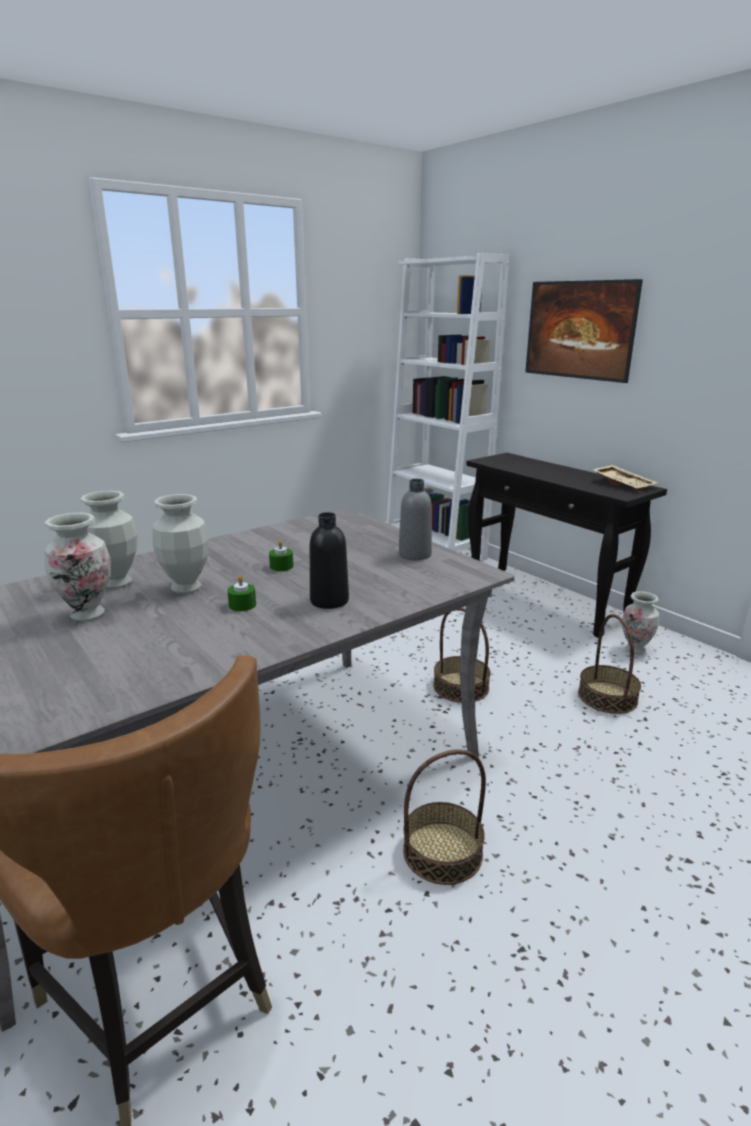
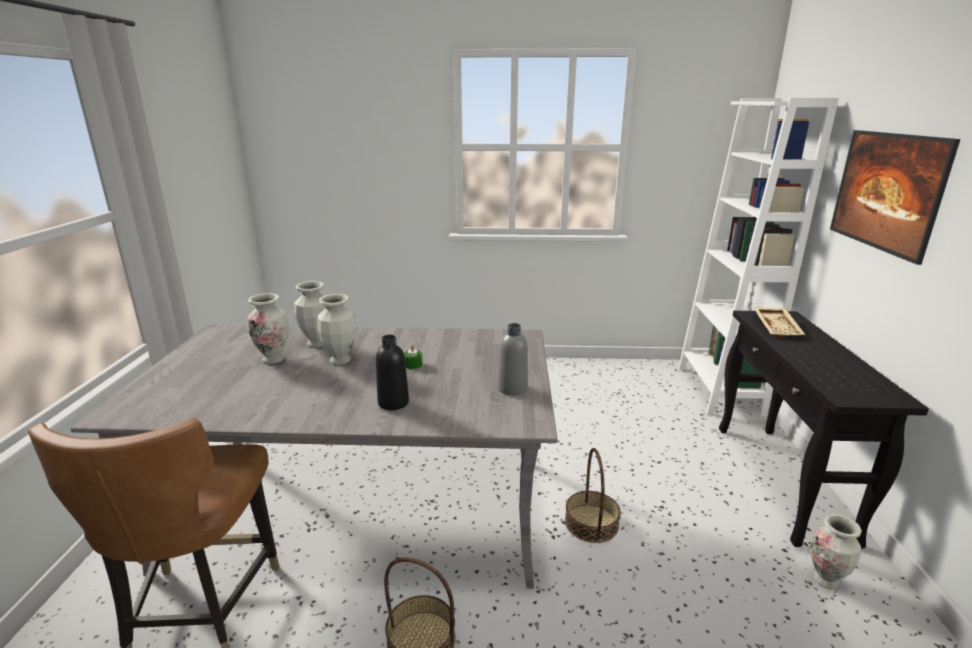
camera: 40 degrees right, 0 degrees up
green candle [227,575,256,611] -> none
basket [578,614,641,714] -> none
beige tray [592,465,657,491] -> beige tray moved to [754,308,806,337]

